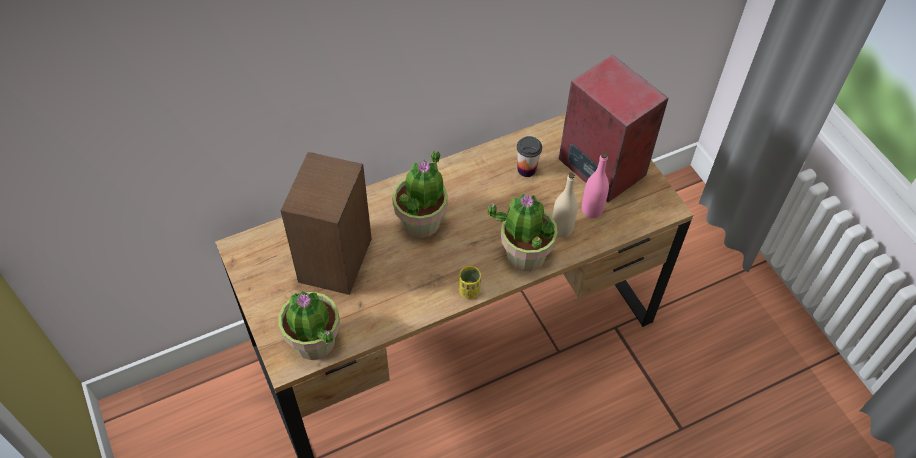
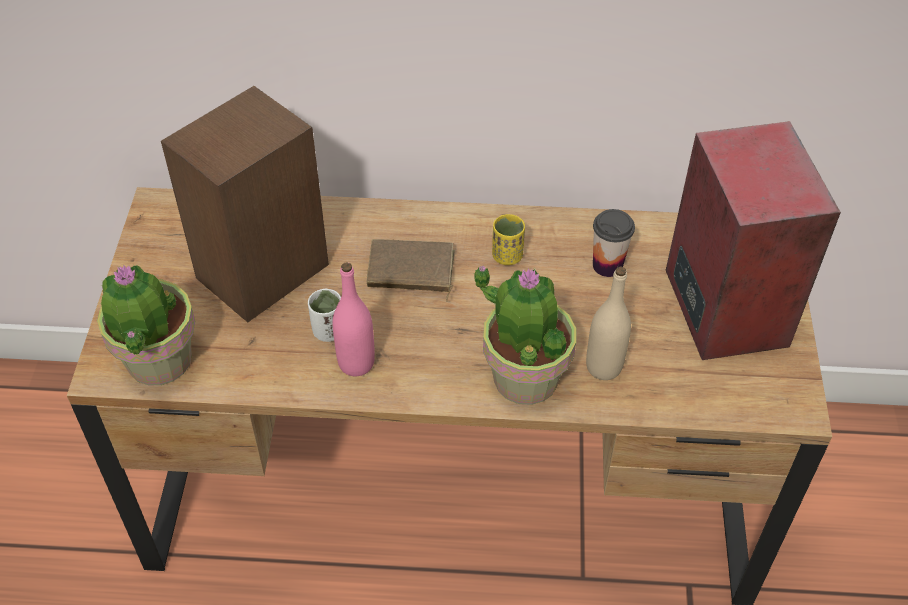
camera: 30 degrees right, 5 degrees down
potted plant [392,149,448,238] -> brown book [366,239,455,302]
yellow cup [459,266,481,299] -> yellow cup moved to [492,214,525,265]
pink bottle [582,153,609,218] -> pink bottle moved to [333,263,375,376]
none -> white cup [308,289,341,342]

